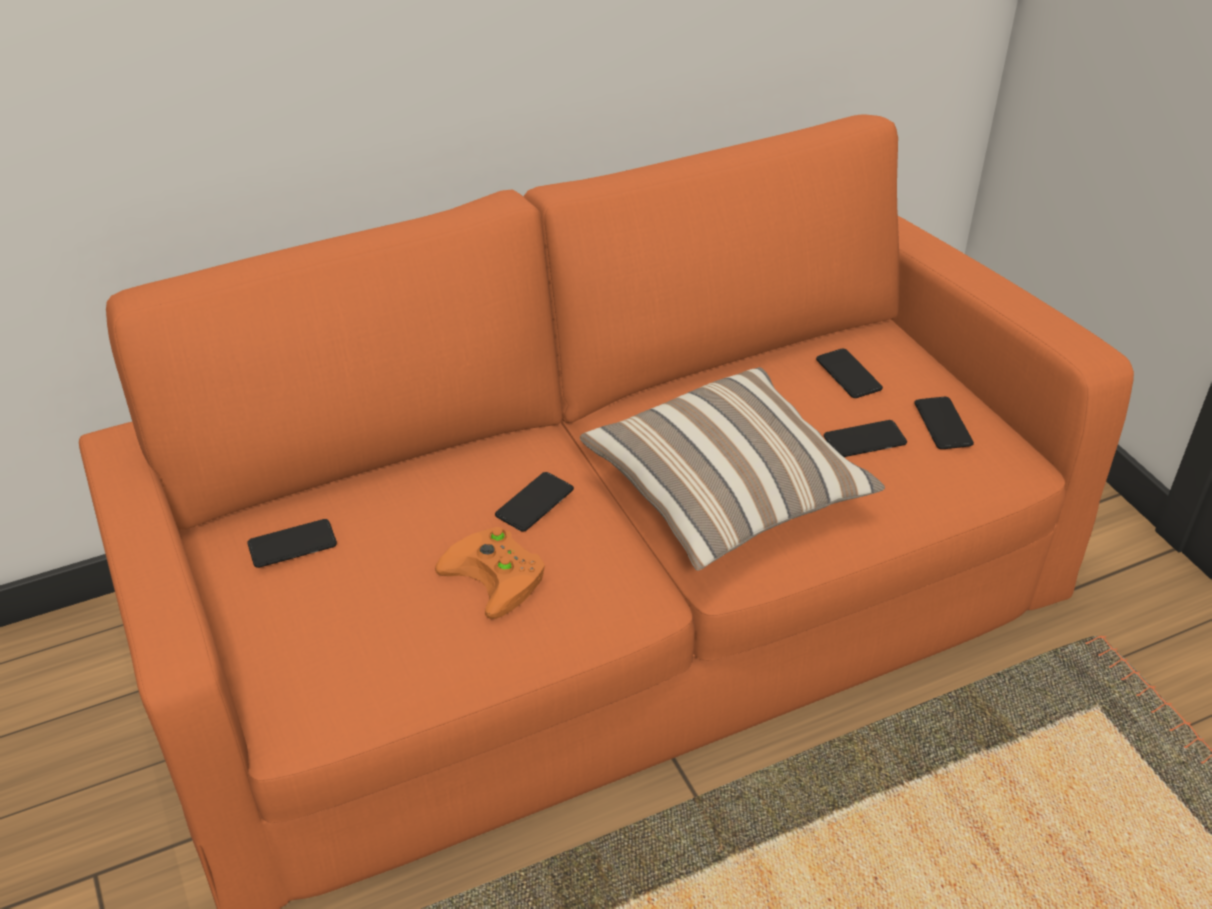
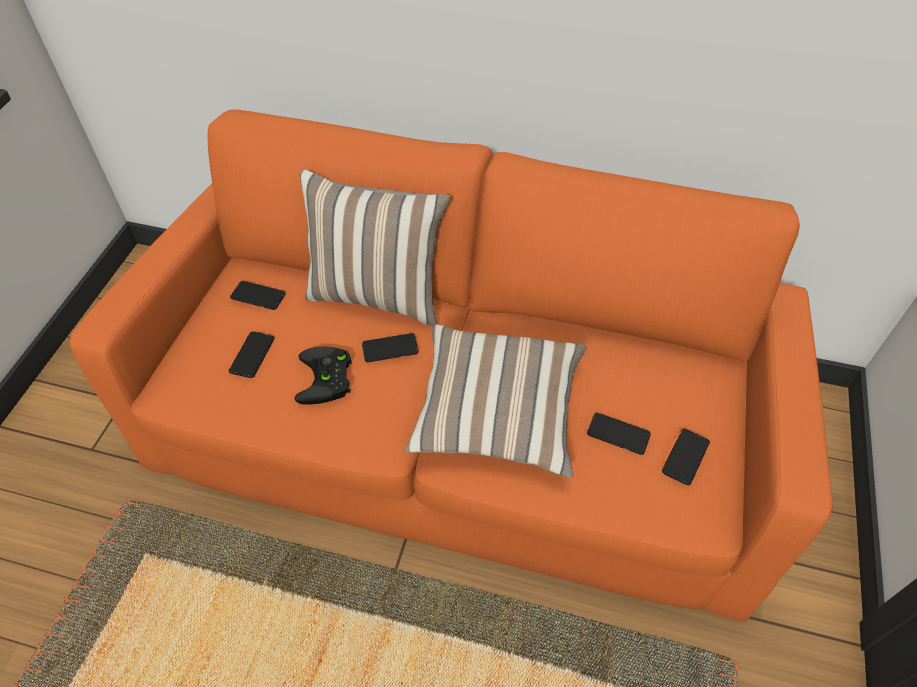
camera: 40 degrees right, 10 degrees up
orange game controller [435,527,545,619] -> black game controller [294,347,352,404]
phone [816,349,883,398] -> phone moved to [229,331,275,378]
none -> pillow [300,169,450,327]

